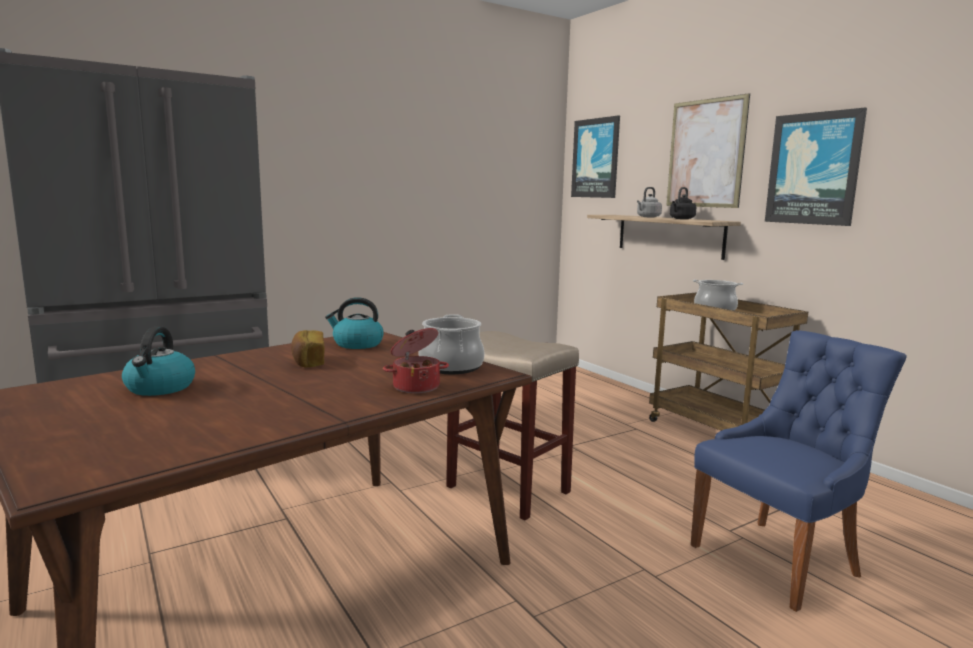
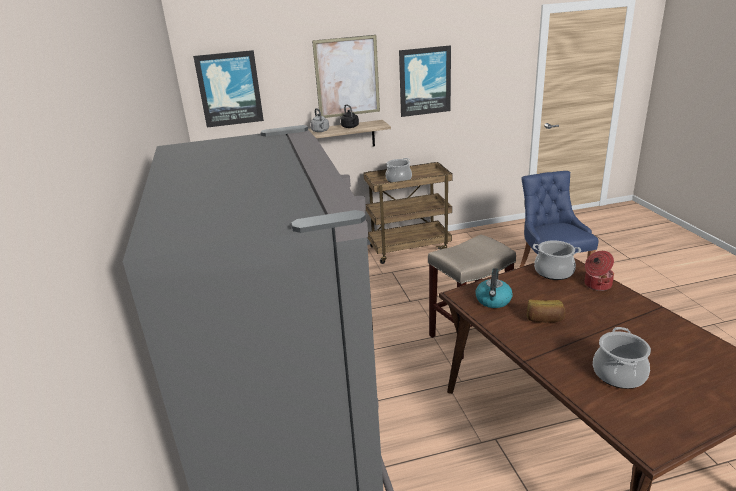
camera: 70 degrees left, 15 degrees up
kettle [122,327,195,396] -> cooking pot [593,327,651,389]

